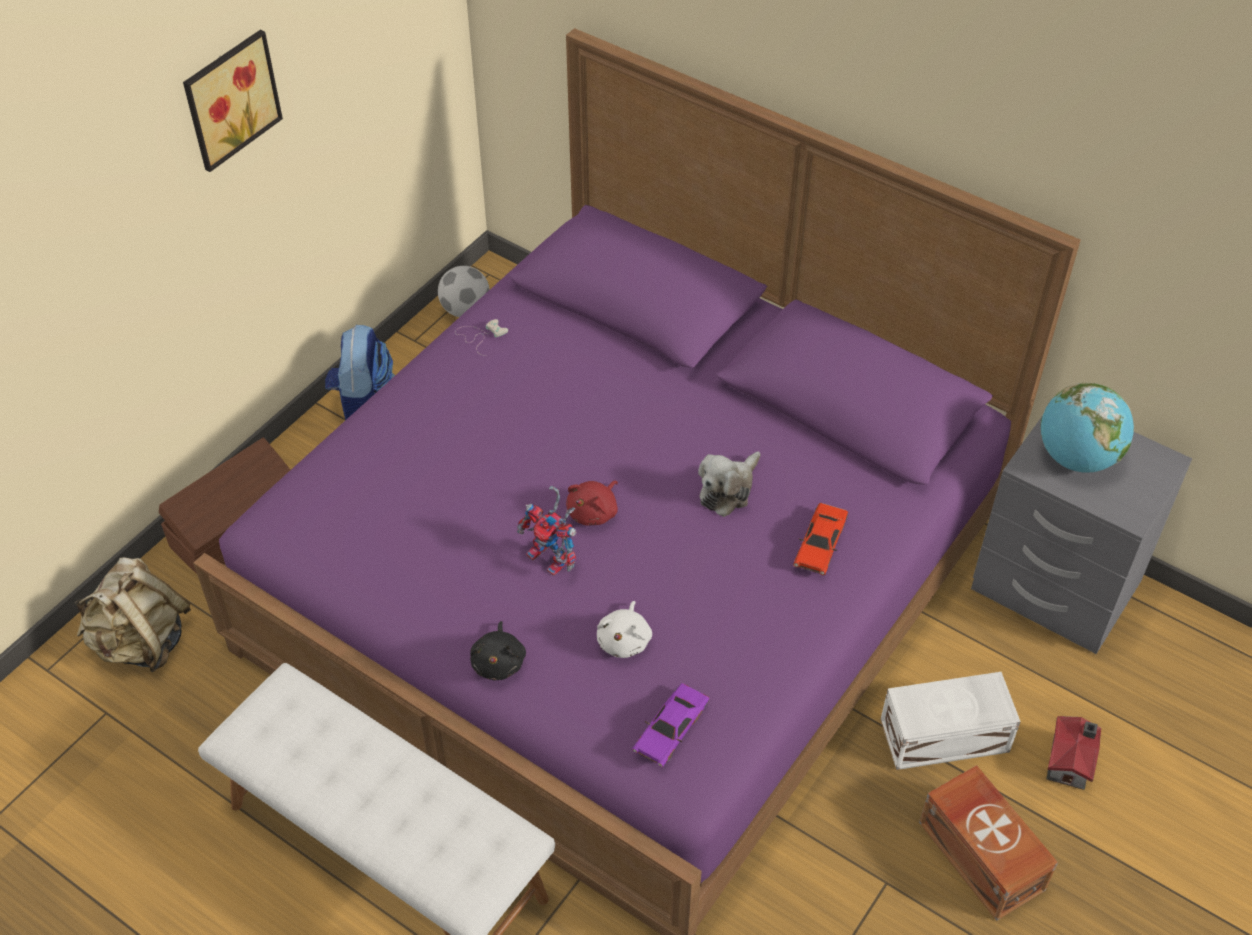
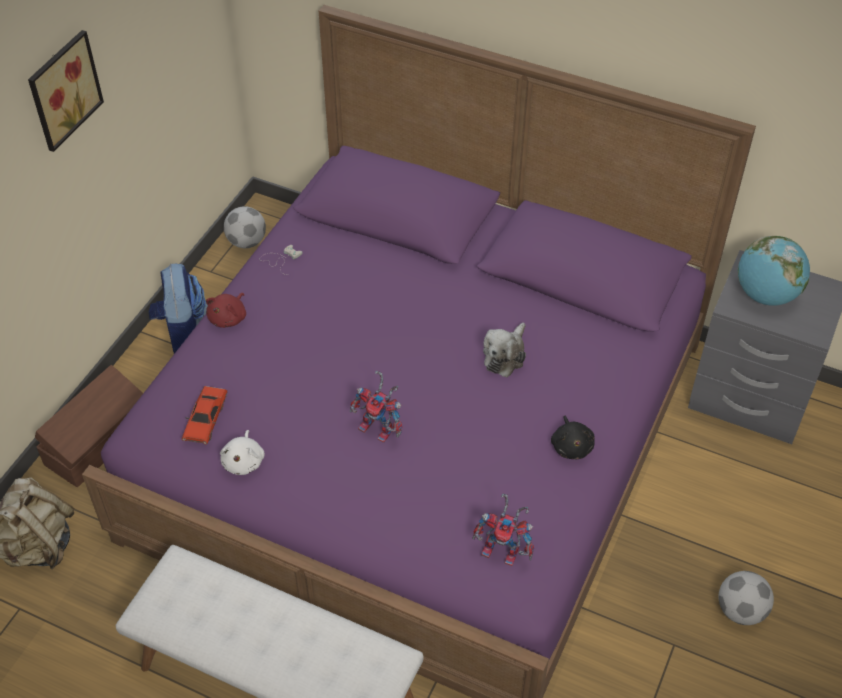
camera: 10 degrees left, 0 degrees up
black plush toy [470,621,526,680] -> black plush toy moved to [551,416,595,459]
red plush toy [566,481,618,525] -> red plush toy moved to [206,293,246,328]
white plush toy [597,601,652,658] -> white plush toy moved to [220,430,265,475]
purple toy car [632,683,710,767] -> toy robot [472,494,534,566]
red toy car [793,503,848,575] -> red toy car moved to [181,386,227,444]
white storage box [880,672,1021,770] -> none
brown storage box [919,765,1058,921] -> football [719,571,774,625]
toy house [1046,716,1101,790] -> none

